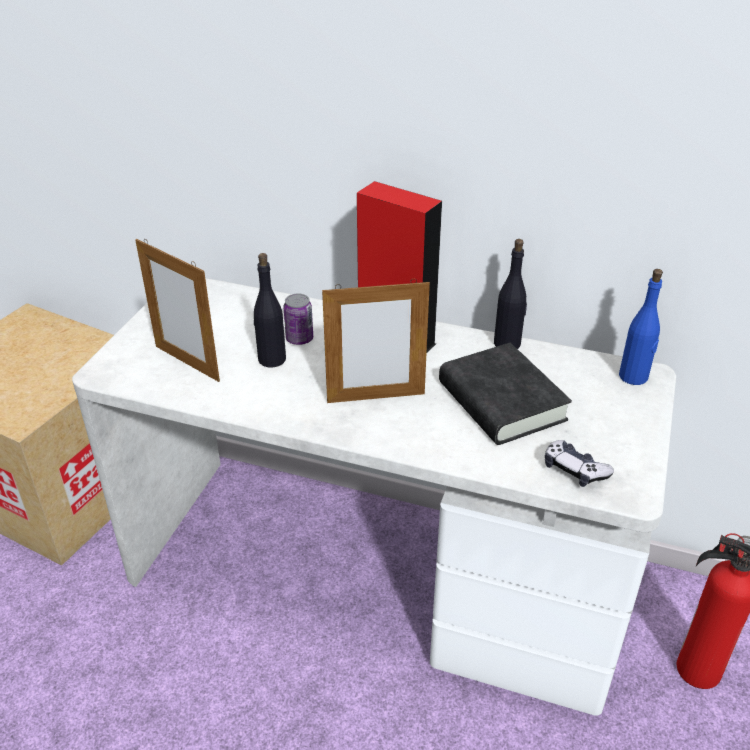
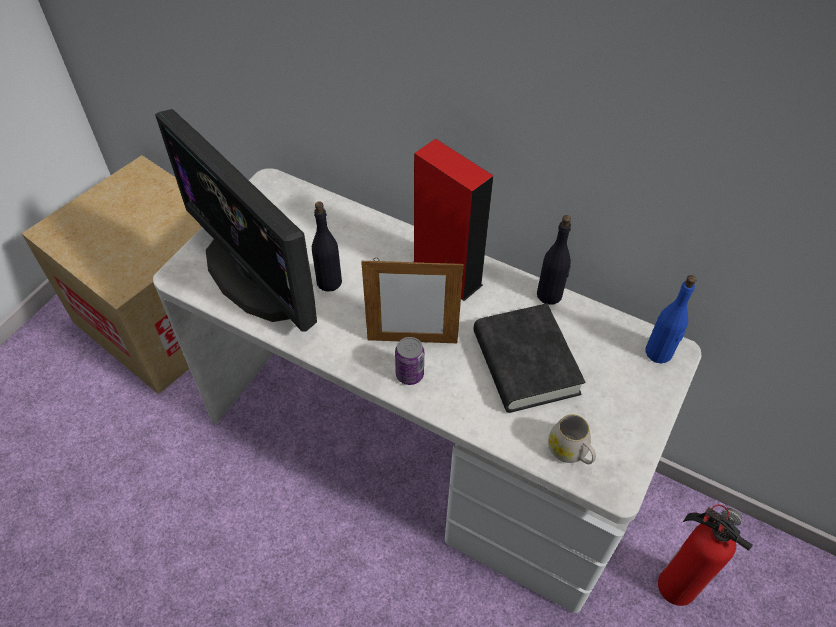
camera: 10 degrees right, 15 degrees up
picture frame [135,239,220,382] -> monitor [155,109,317,331]
can [283,294,313,345] -> can moved to [395,337,424,385]
game controller [545,440,614,487] -> white mug [548,414,596,464]

